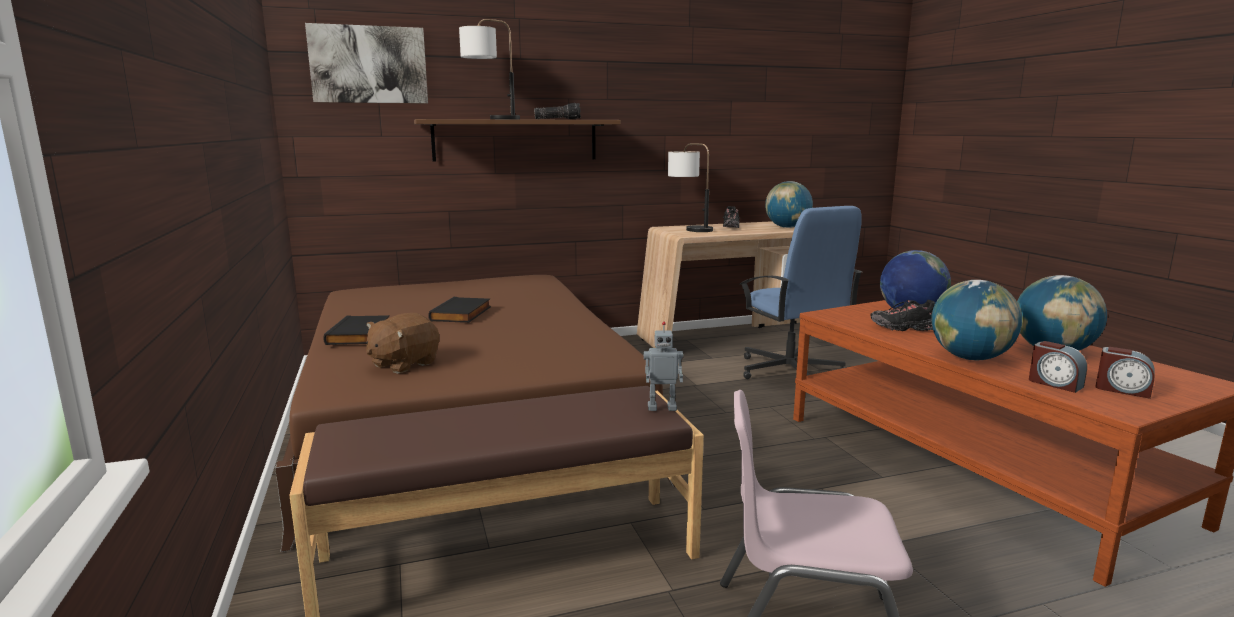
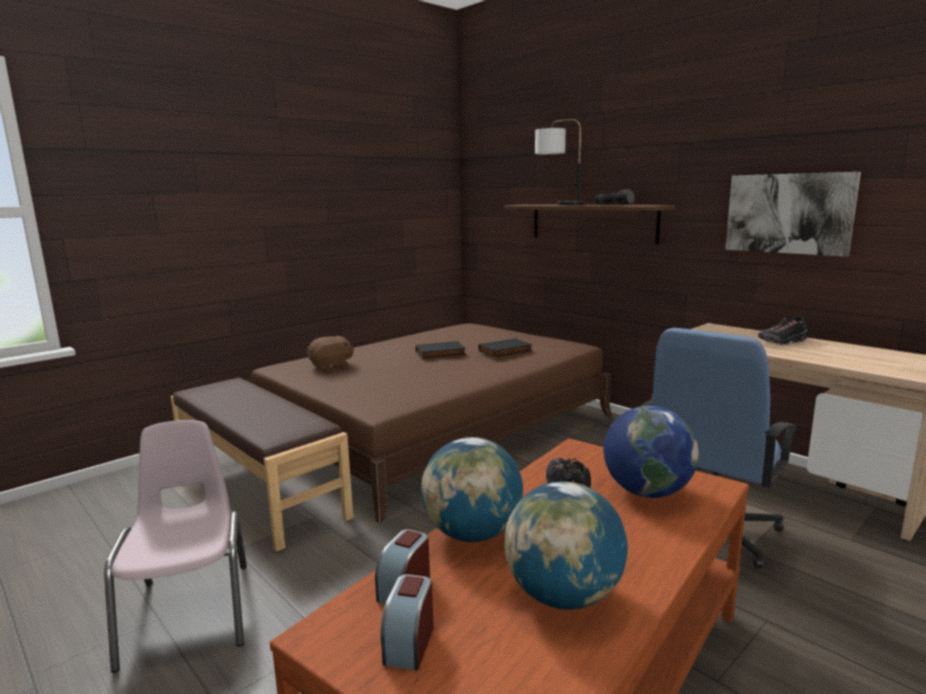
camera: 65 degrees right, 0 degrees up
picture [305,23,428,103] -> picture moved to [725,172,861,257]
black book [323,315,390,345] -> black book moved to [479,338,533,358]
brown plush toy [366,313,439,374] -> brown plush toy turned 135 degrees clockwise [307,336,354,372]
toy robot [643,322,683,411] -> none
table lamp [668,143,713,232] -> none
globe [765,181,813,228] -> none

